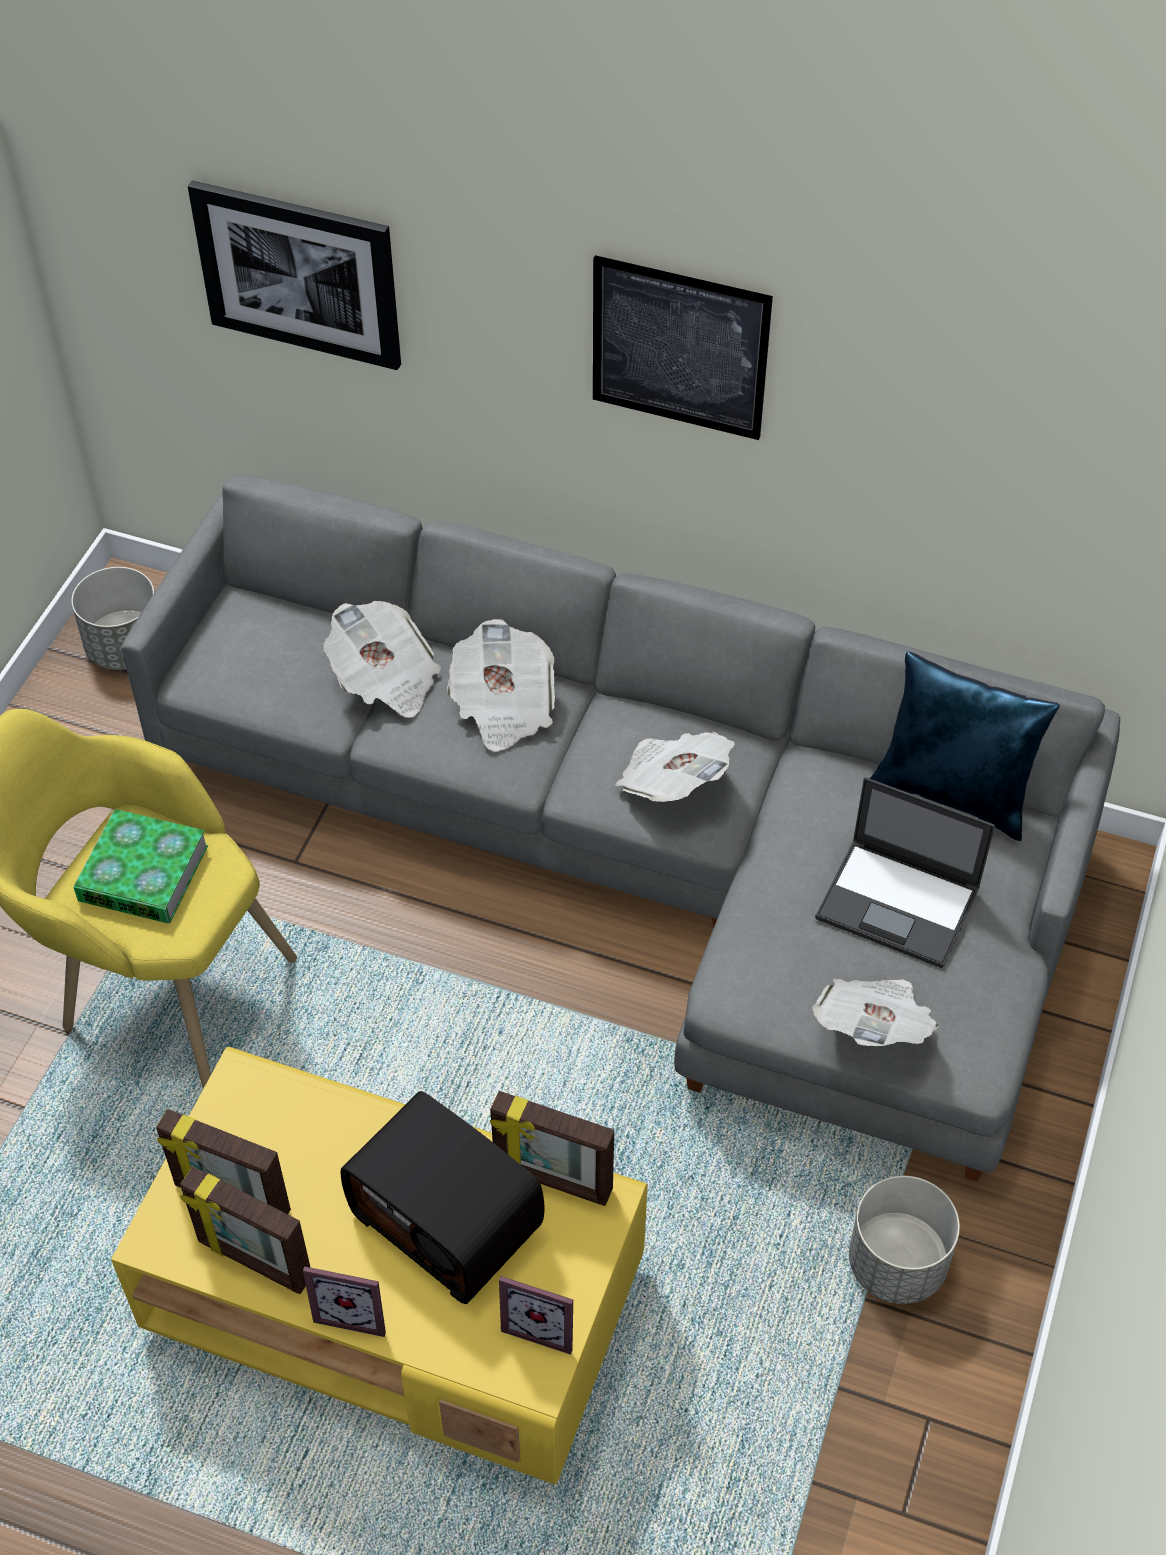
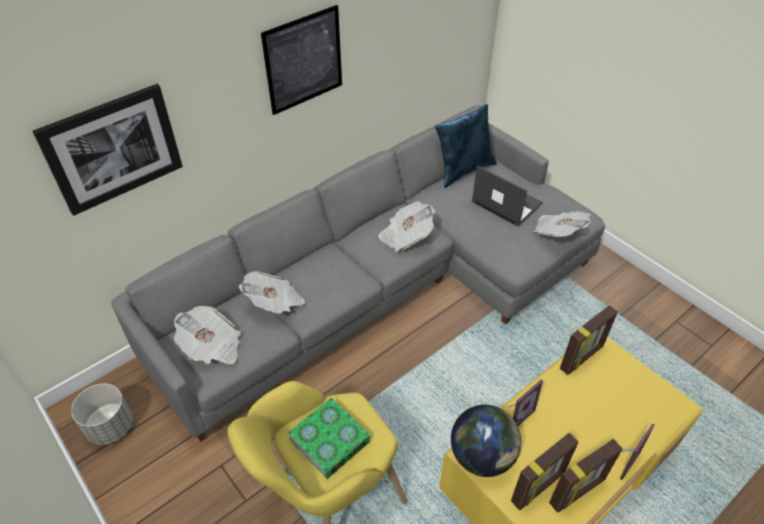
camera: 60 degrees left, 5 degrees down
radio [341,1091,545,1304] -> none
newspaper [447,619,555,752] -> newspaper moved to [174,306,241,365]
picture frame [499,1276,573,1355] -> picture frame moved to [507,379,543,426]
laptop [815,777,995,968] -> laptop turned 105 degrees counterclockwise [472,165,543,227]
grey planter [849,1176,960,1304] -> none
none -> globe [451,405,521,477]

